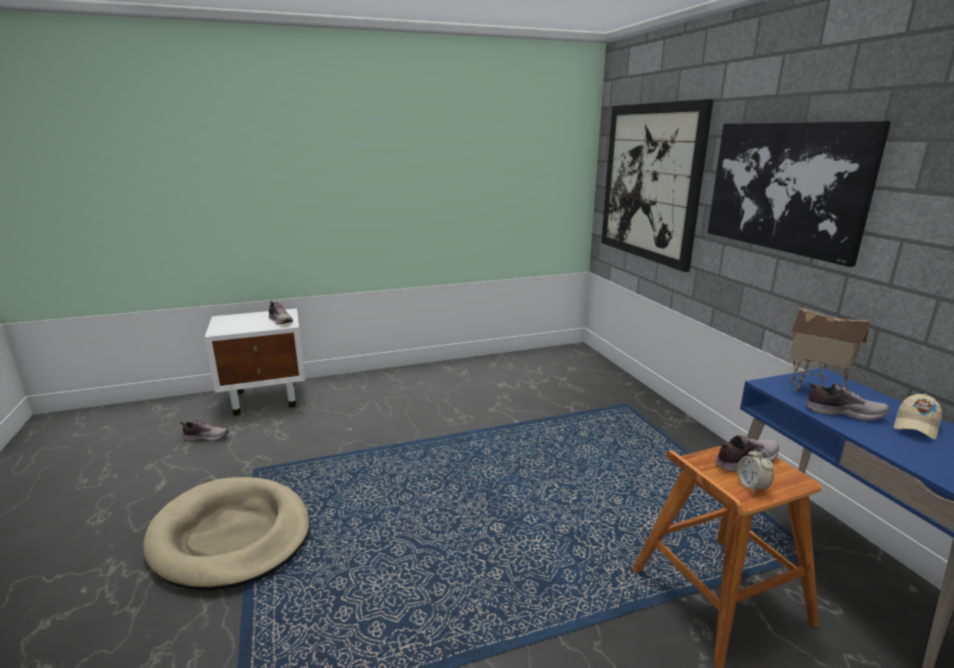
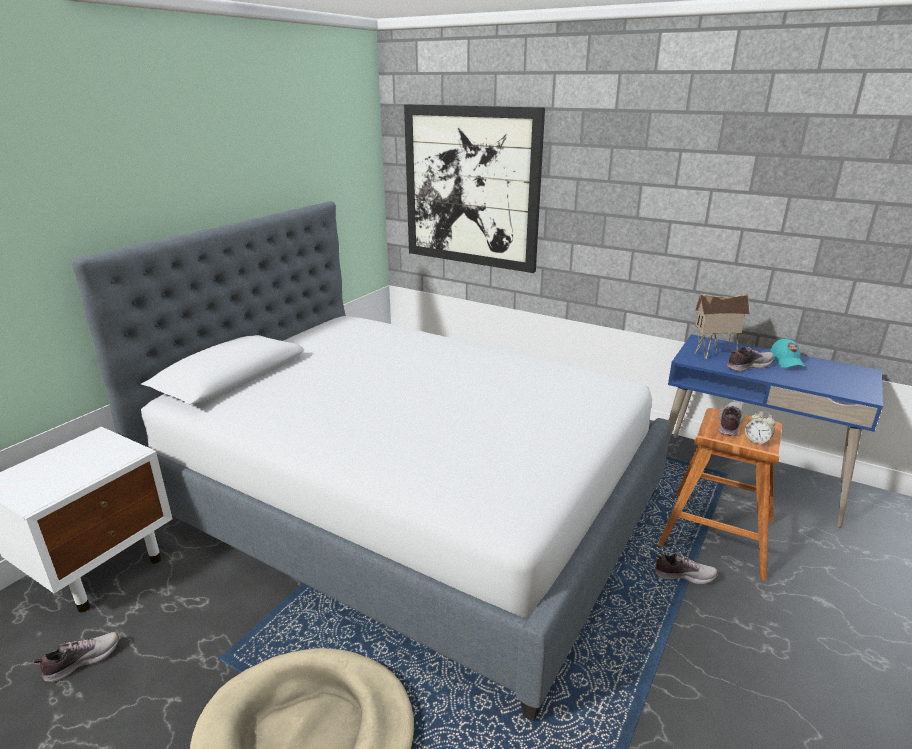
camera: 40 degrees left, 5 degrees up
shoe [269,301,293,324] -> shoe moved to [654,553,718,584]
picture [707,121,891,267] -> none
beige cap [894,394,942,440] -> turquoise cap [770,338,806,368]
none -> bed [72,201,671,722]

